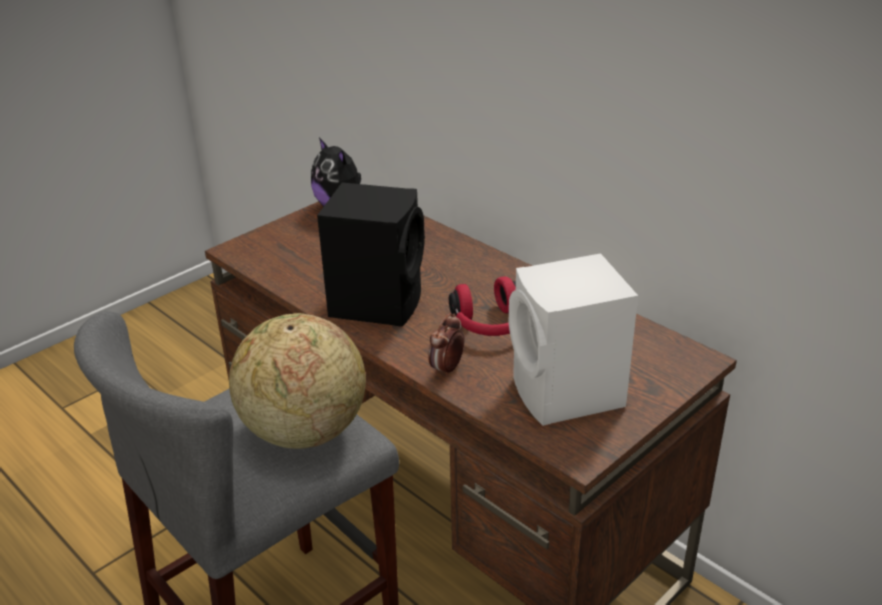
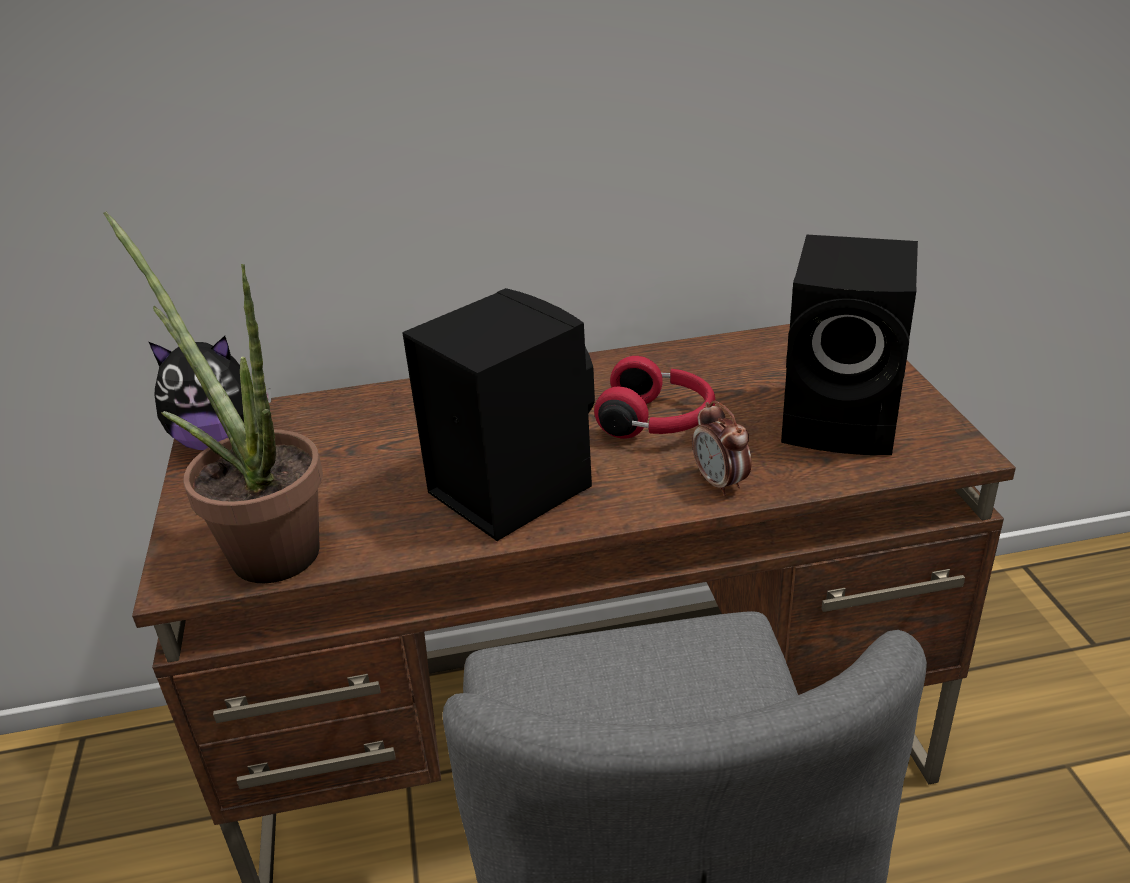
camera: 55 degrees left, 0 degrees up
globe [229,313,366,449] -> none
white speaker [509,253,638,426] -> black speaker [781,234,918,455]
none -> potted plant [103,212,323,583]

